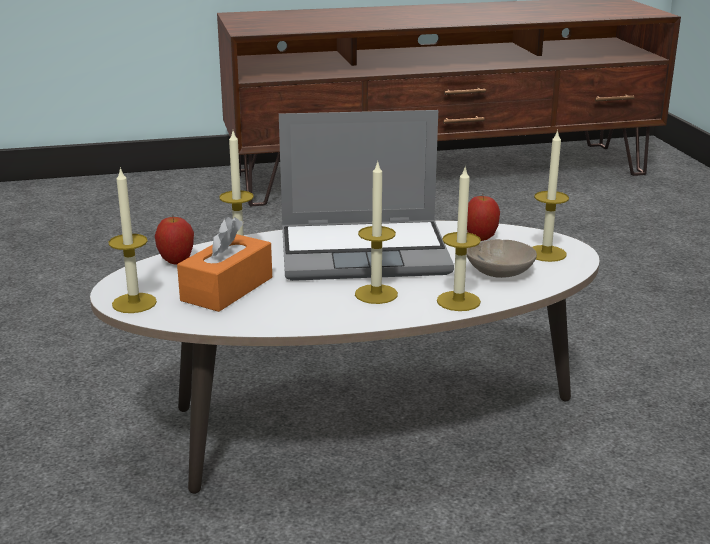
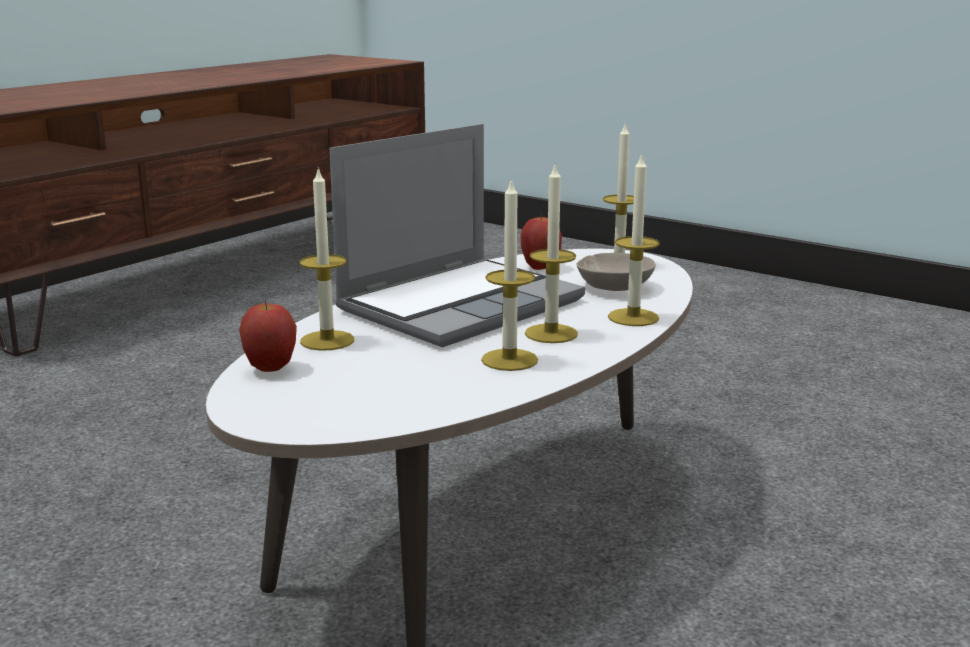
camera: 40 degrees left, 5 degrees down
candle [108,167,157,313] -> candle moved to [481,178,538,371]
orange tissue box [177,217,272,312] -> none

